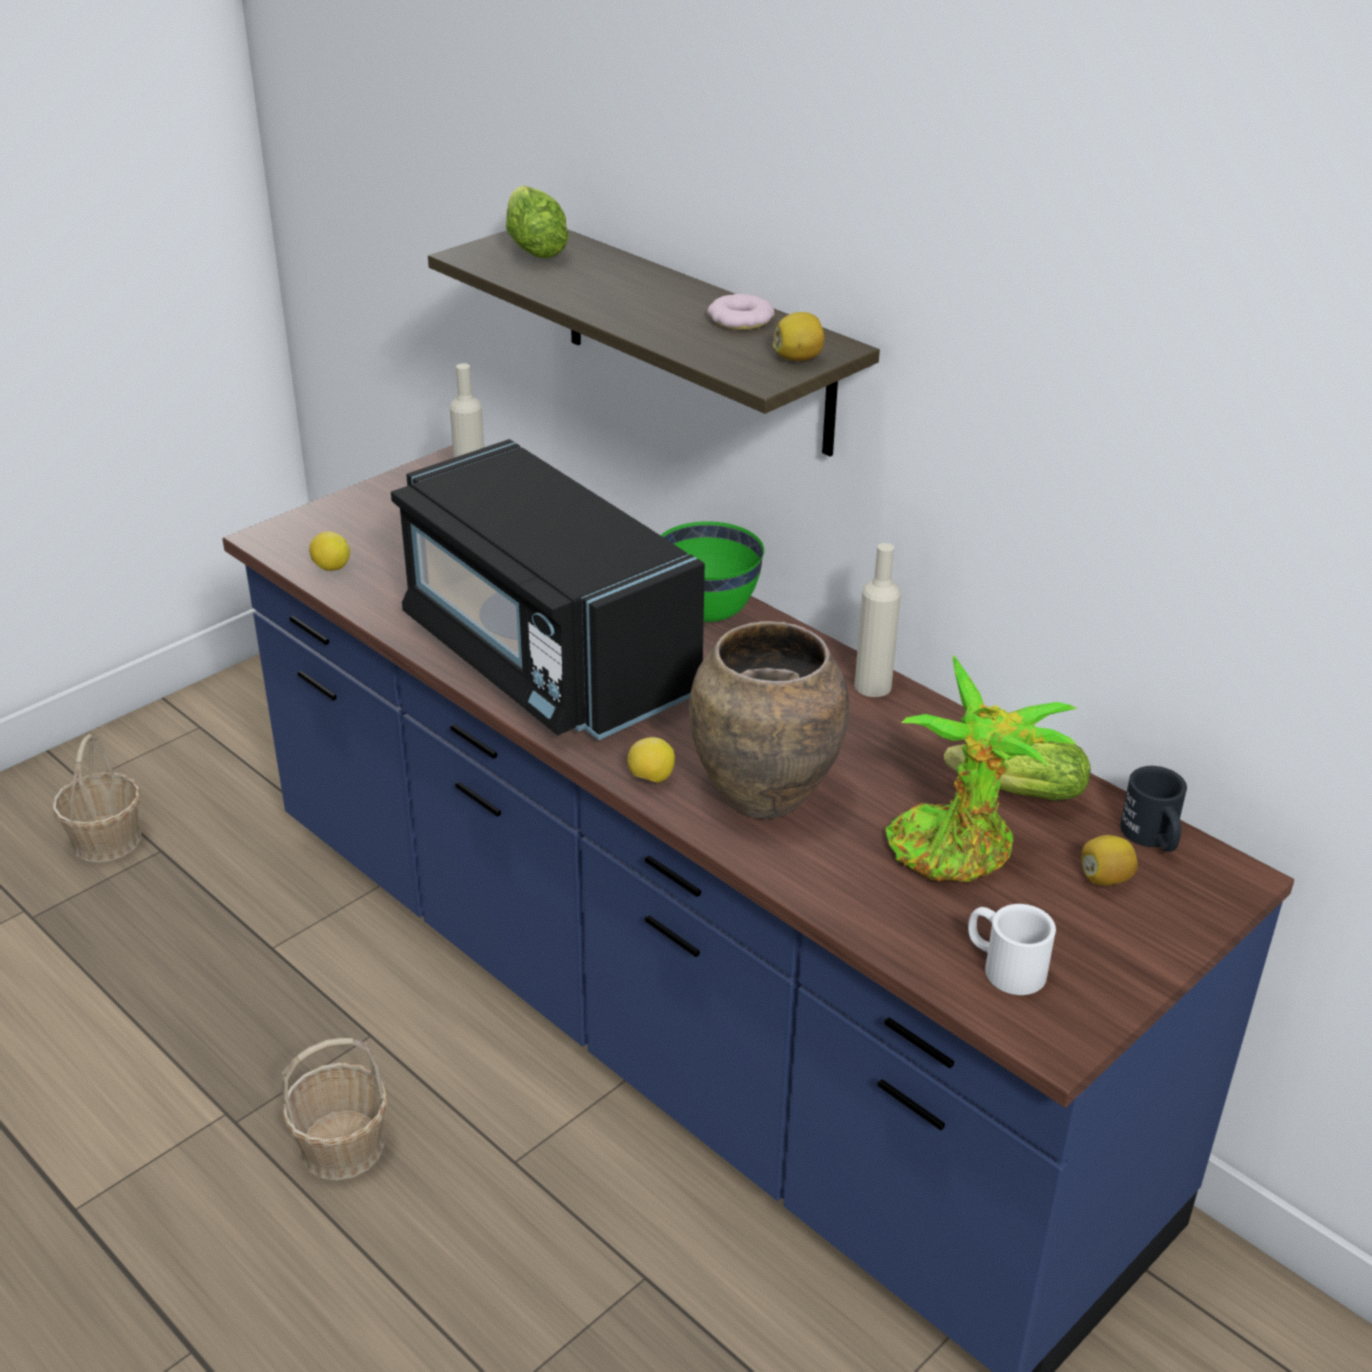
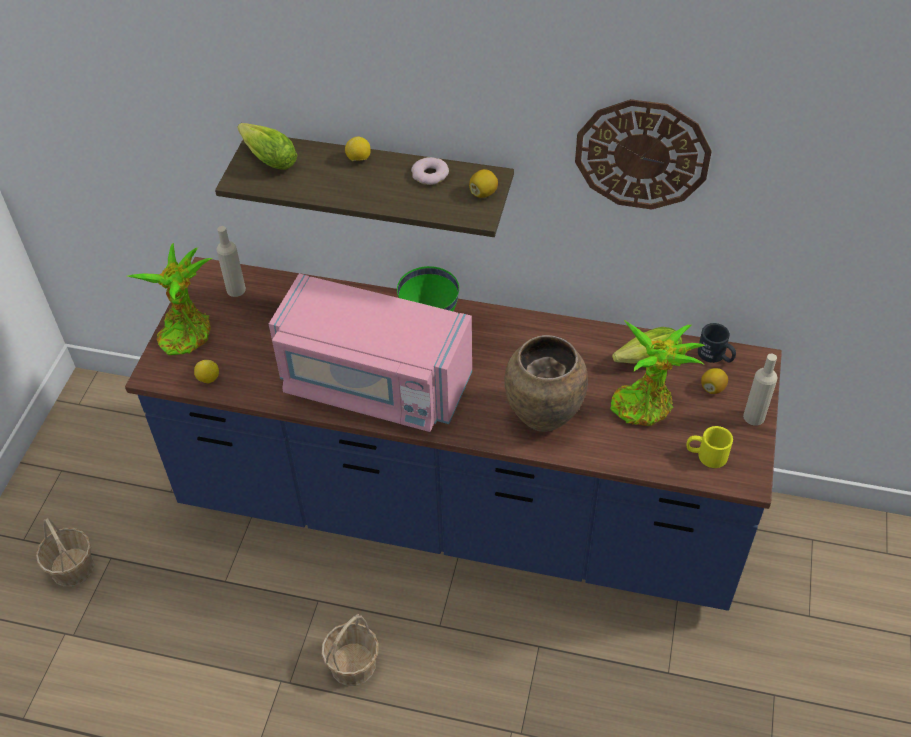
camera: 30 degrees left, 15 degrees up
black microwave [391,439,705,740] -> pink microwave [269,274,472,432]
lemon [627,737,675,783] -> lemon moved to [345,136,371,161]
beige bottle [855,543,901,697] -> beige bottle moved to [743,354,778,426]
white mug [968,904,1056,995] -> yellow mug [686,426,733,468]
none -> potted plant [127,243,213,355]
none -> wall clock [575,99,712,210]

